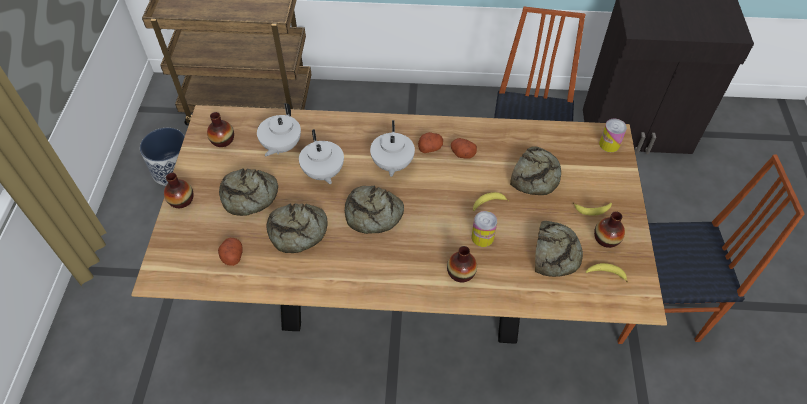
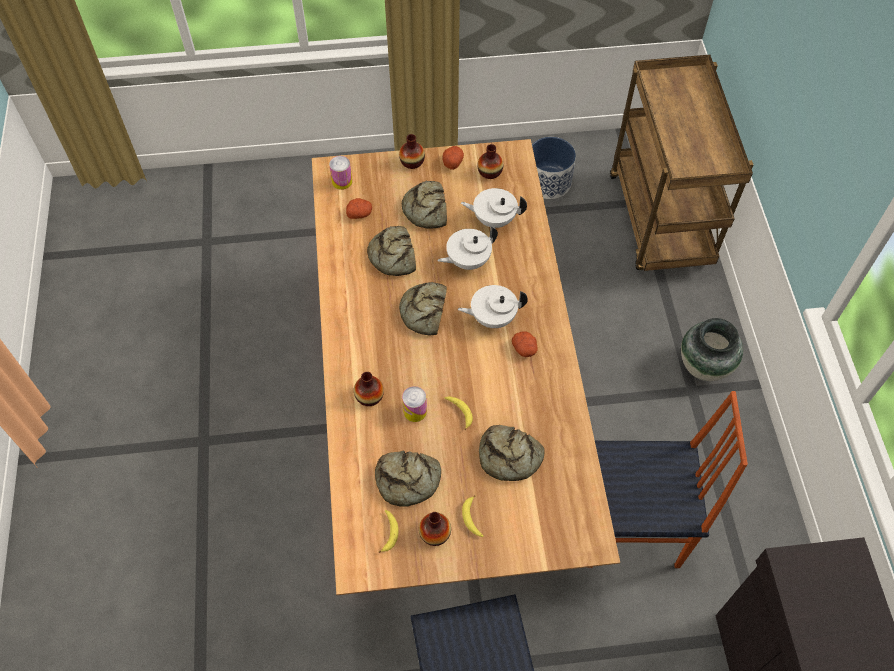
camera: 80 degrees right, 5 degrees up
potato [451,138,477,159] -> potato moved to [442,146,464,170]
can [599,118,627,152] -> can moved to [329,156,352,190]
none -> vase [681,318,743,381]

